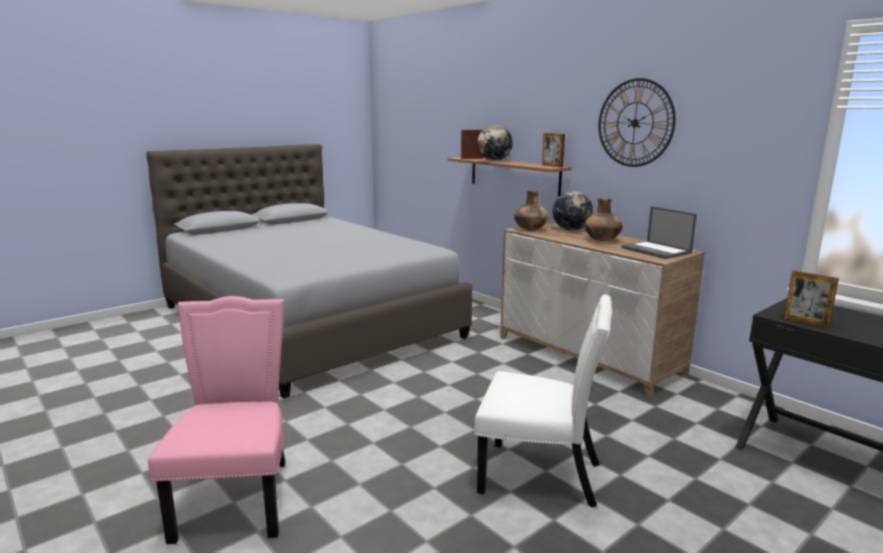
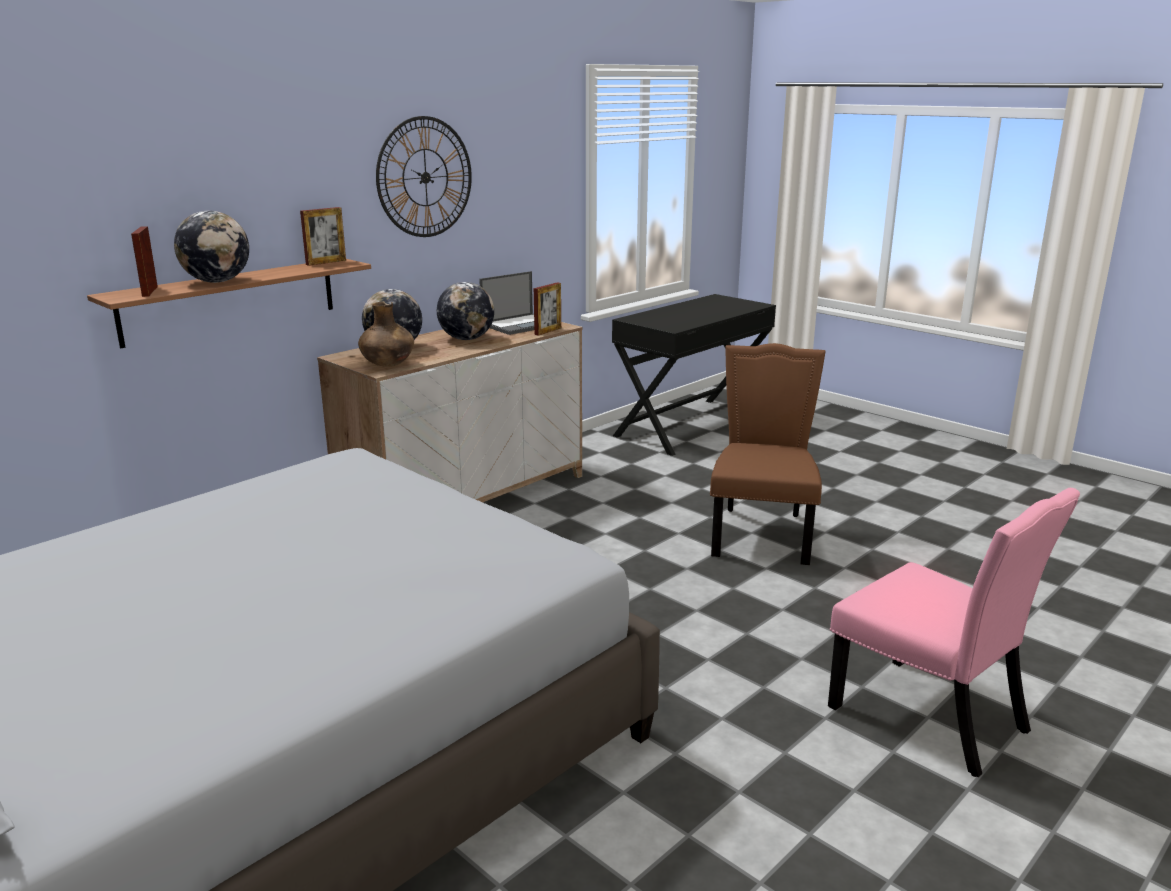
camera: 95 degrees left, 5 degrees up
pink chair [148,296,286,544] -> pink chair turned 120 degrees counterclockwise [828,488,1080,777]
white chair [474,295,612,507] -> brown chair [710,343,826,565]
brown vase [584,198,623,241] -> globe [437,282,494,340]
picture frame [784,271,839,328] -> picture frame moved to [534,283,561,335]

